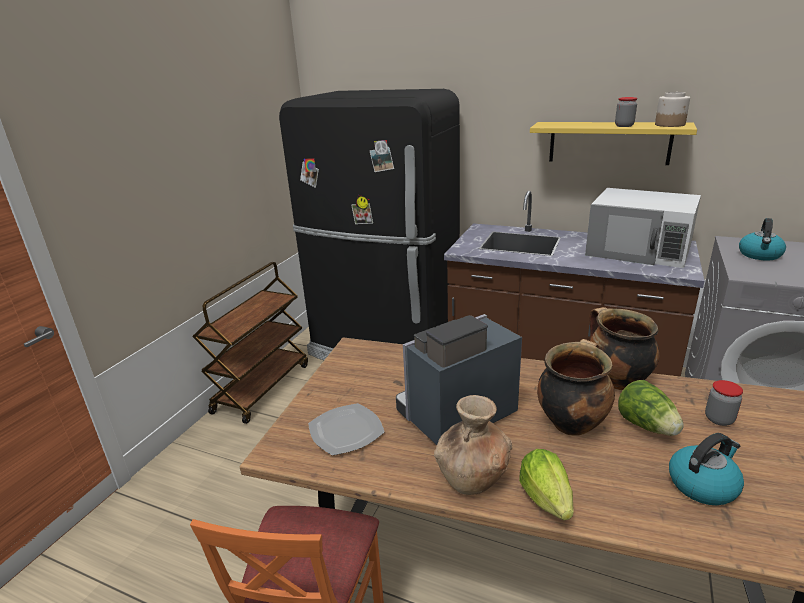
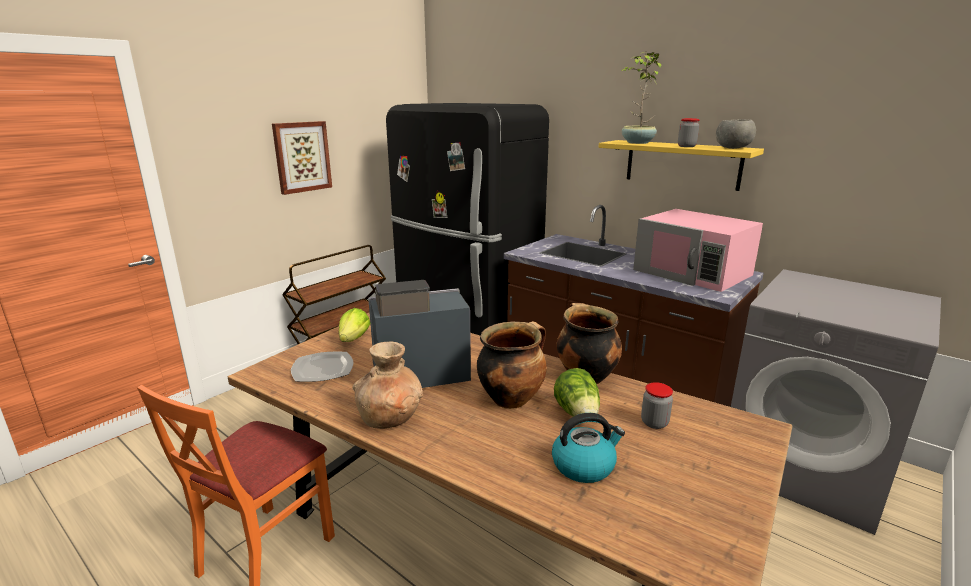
camera: 15 degrees right, 5 degrees down
lettuce [519,449,574,520] -> lettuce moved to [339,308,370,342]
white microwave [585,188,701,268] -> pink microwave [633,209,763,292]
jar [655,92,690,127] -> grey bowl [716,119,756,149]
kettle [739,218,786,261] -> none
none -> picture [272,121,332,195]
none -> potted plant [621,52,661,144]

